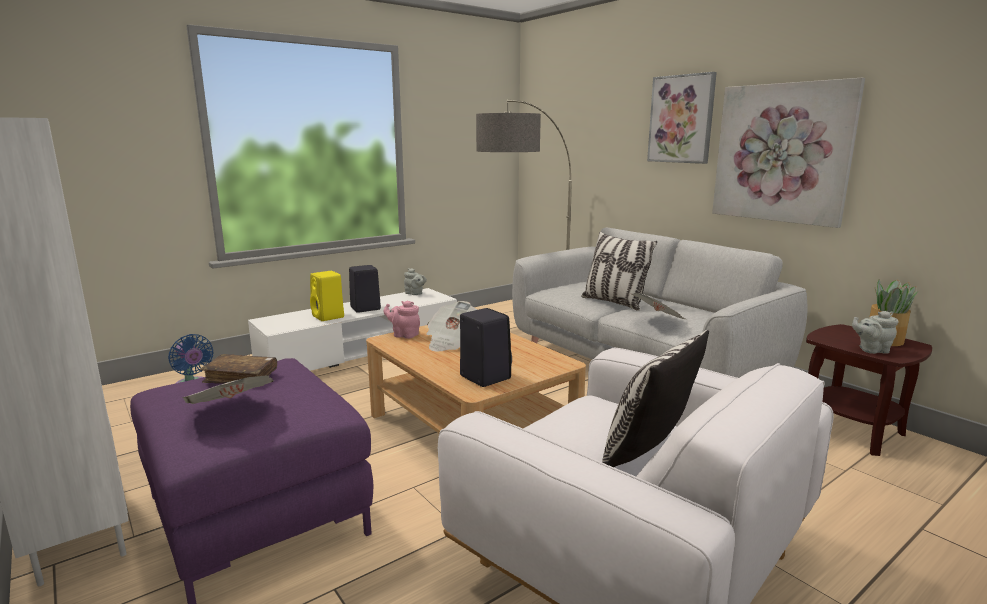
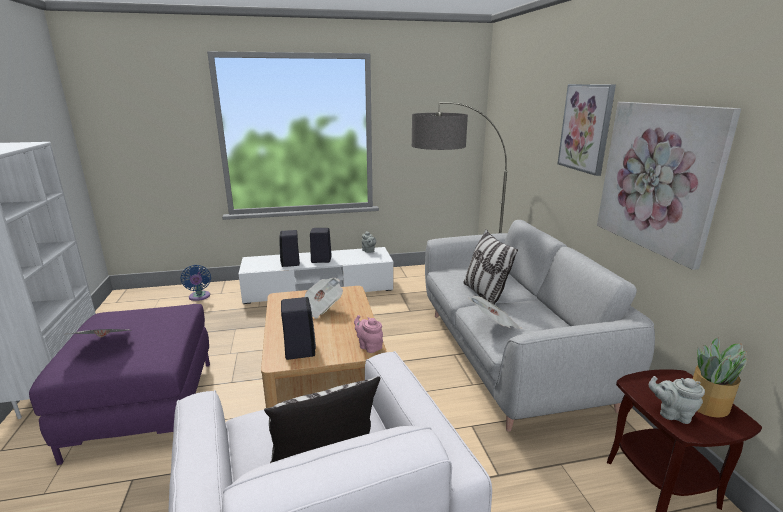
camera: 25 degrees right, 5 degrees up
brown book [200,354,277,384] -> none
yellow speaker [310,271,344,321] -> black speaker [279,230,300,267]
pink teapot [383,301,420,339] -> pink teapot moved to [354,315,383,353]

